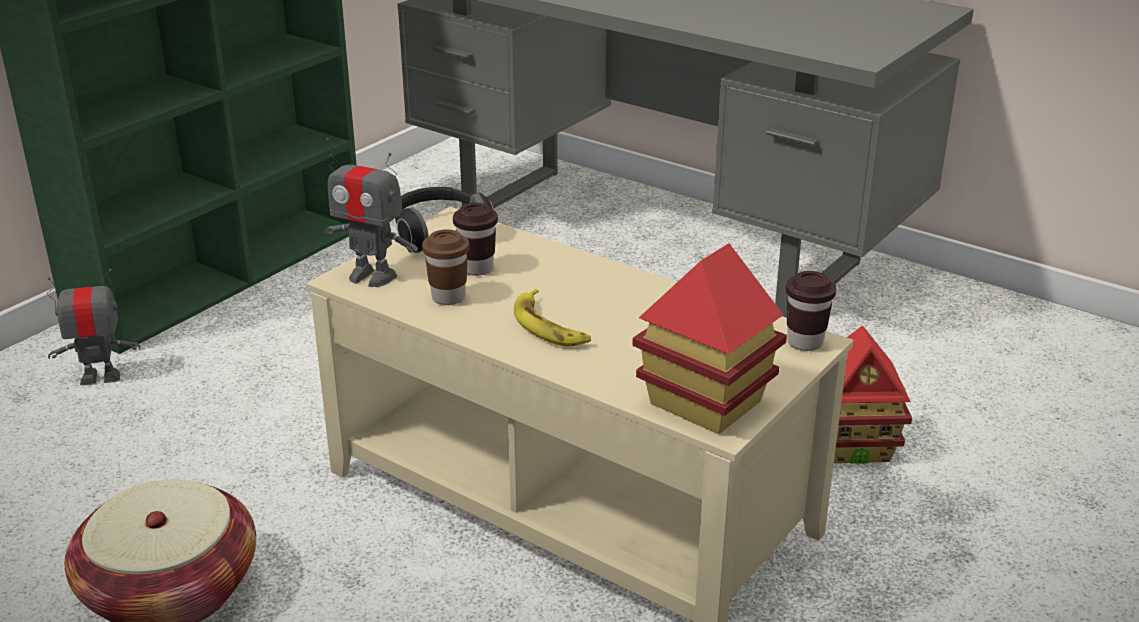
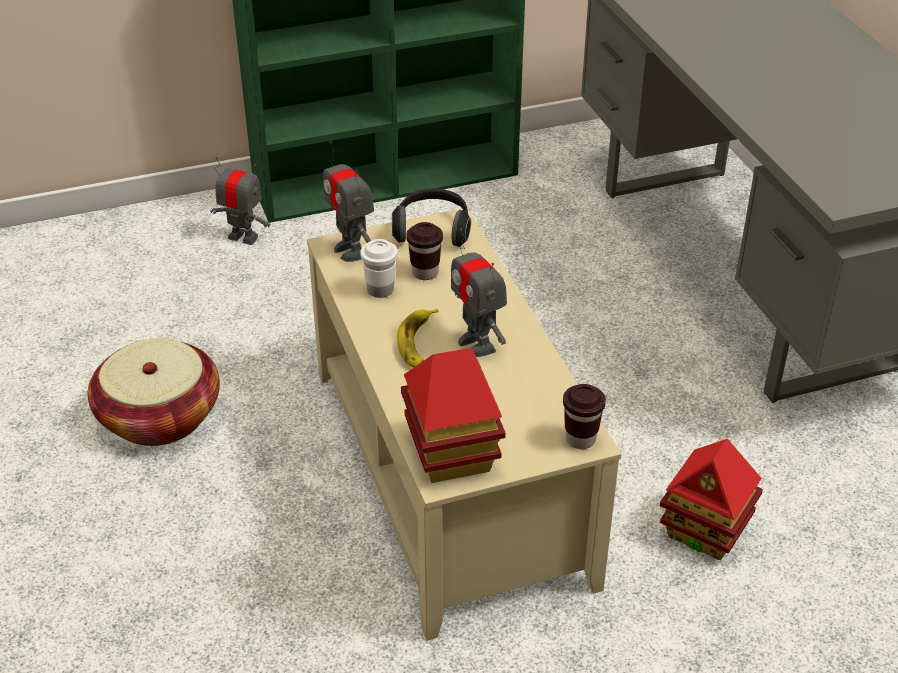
camera: 35 degrees right, 10 degrees up
brown cup [422,229,469,305] -> white cup [360,239,398,298]
none -> toy robot [451,228,507,357]

